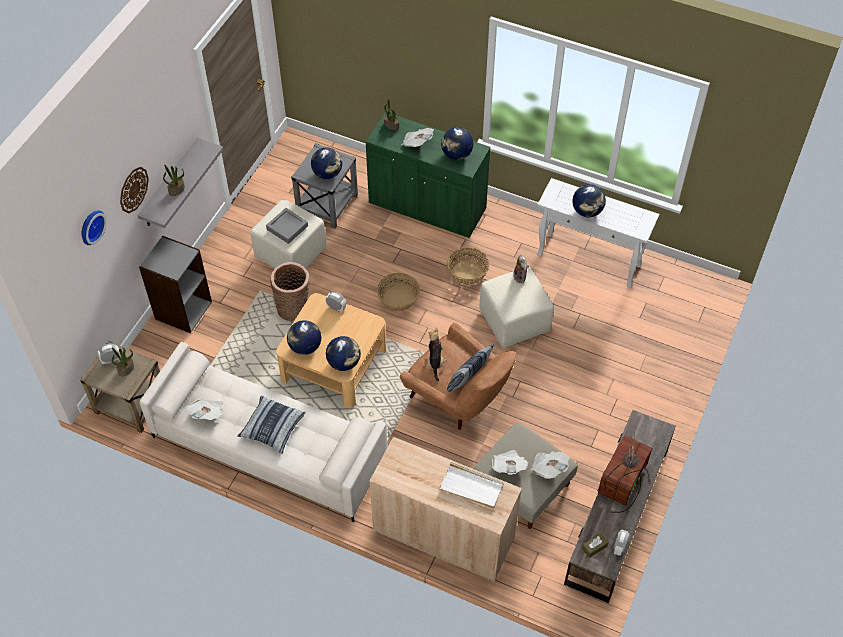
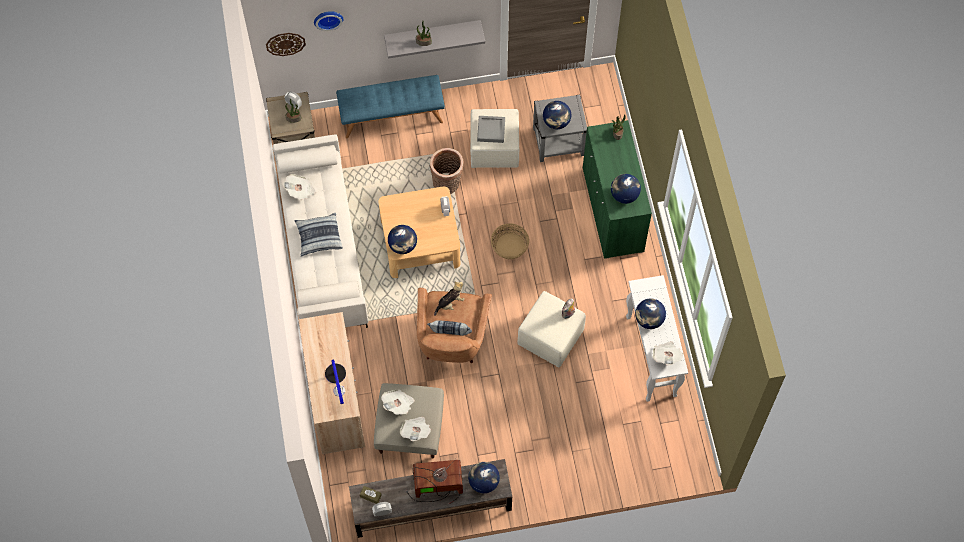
camera: 55 degrees right, 10 degrees up
wall clock [120,167,149,213] -> wall clock moved to [266,33,306,56]
grey bookcase [139,236,212,333] -> blue bench [336,75,445,138]
globe [287,320,321,355] -> globe moved to [468,462,500,493]
newspaper [401,128,434,147] -> newspaper moved to [653,341,683,365]
white tray [438,462,504,508] -> table lamp [325,359,346,404]
basket [447,247,489,285] -> none

